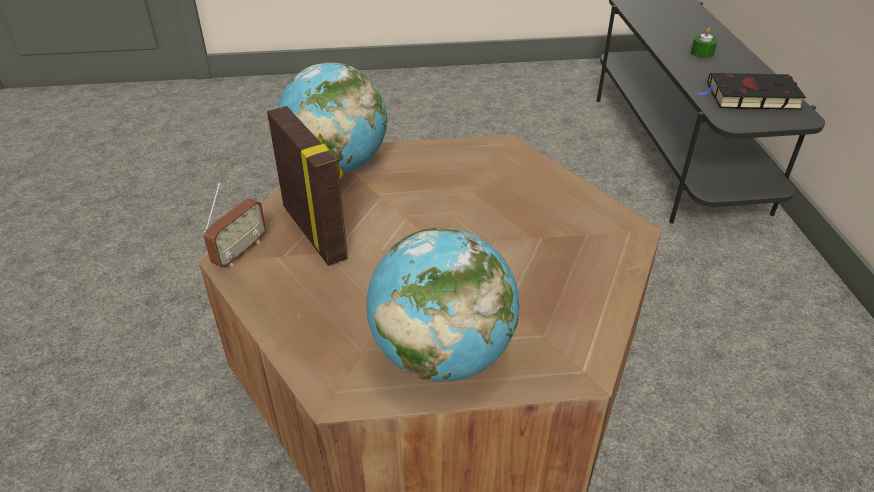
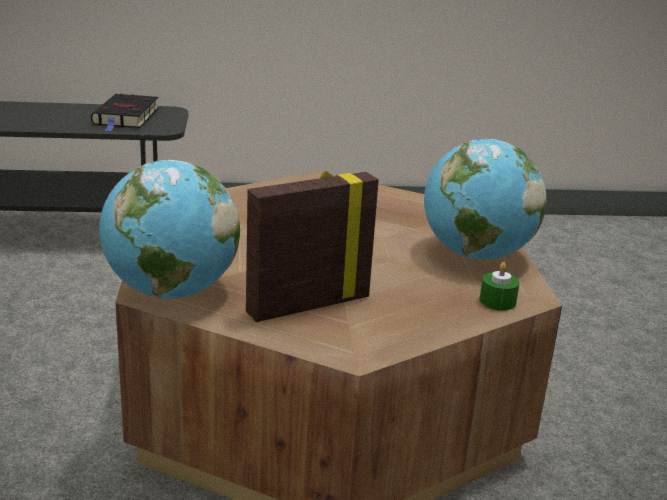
camera: 90 degrees left, 15 degrees down
radio [204,182,266,267] -> none
green candle [691,27,718,58] -> green candle moved to [479,262,520,311]

